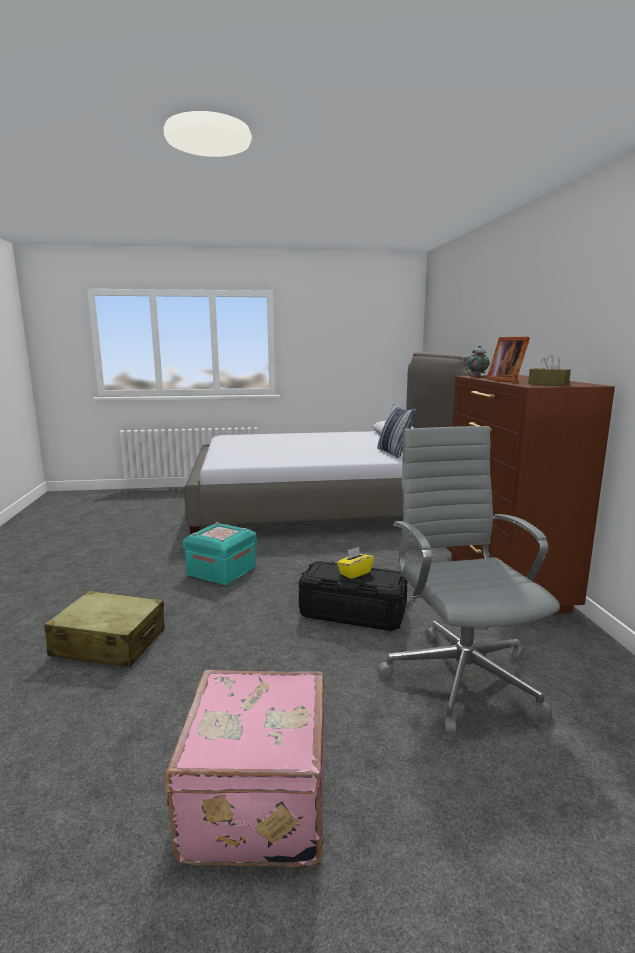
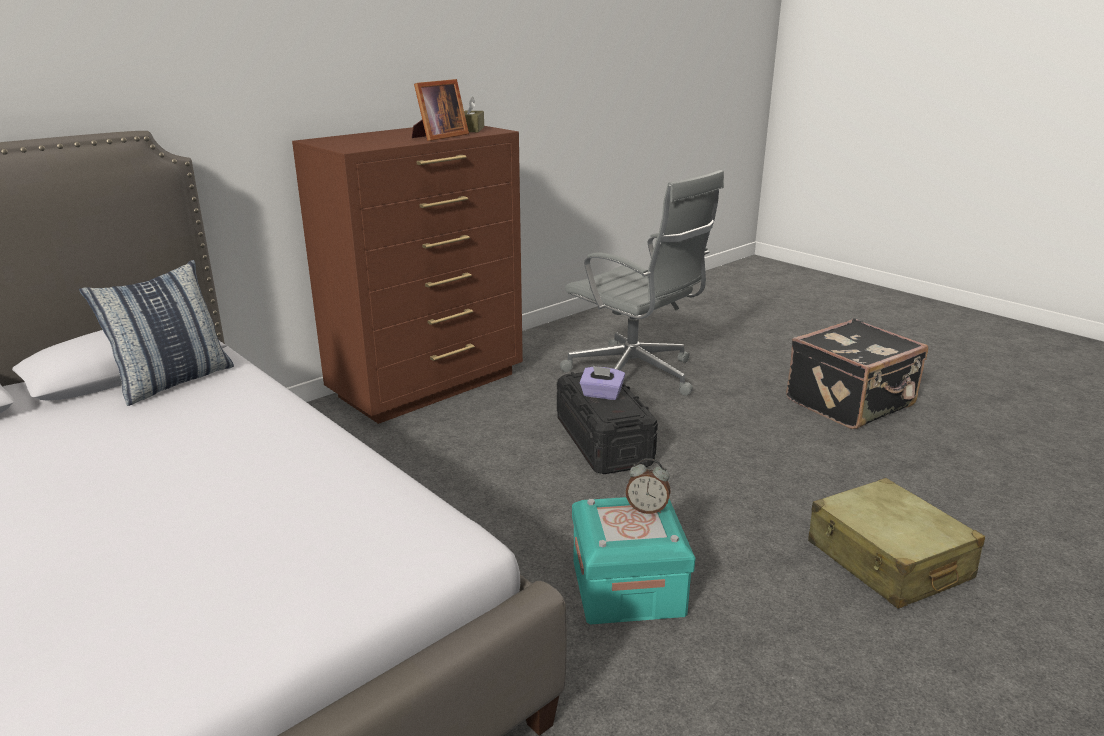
camera: 125 degrees left, 10 degrees up
pink suitcase [165,670,324,867] -> black suitcase [786,318,928,429]
yellow tissue box [337,547,374,579] -> purple tissue box [580,366,625,400]
grey office chair [378,426,560,735] -> grey office chair turned 90 degrees counterclockwise [560,170,724,396]
teapot [467,345,490,377] -> none
none -> alarm clock [626,458,671,514]

